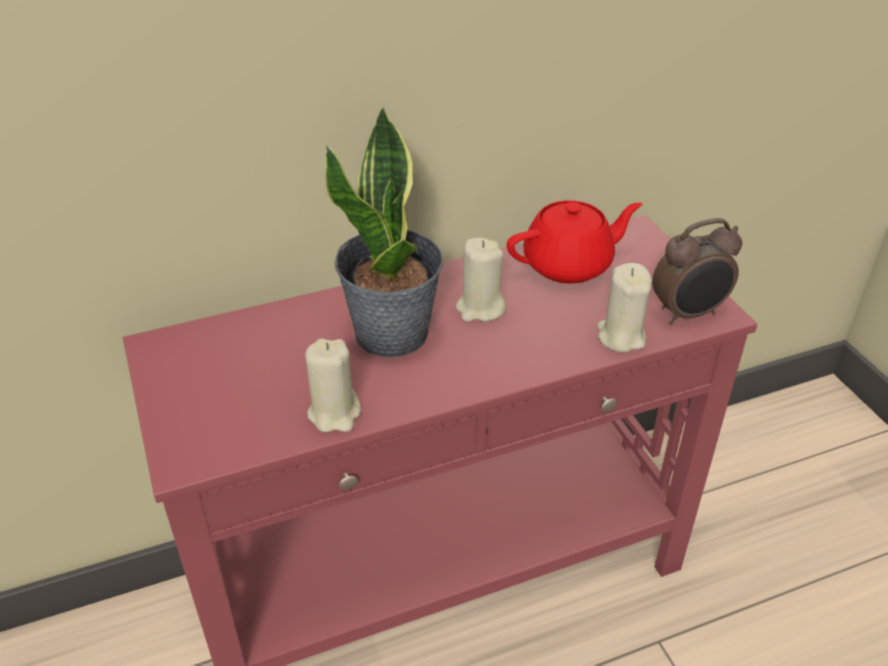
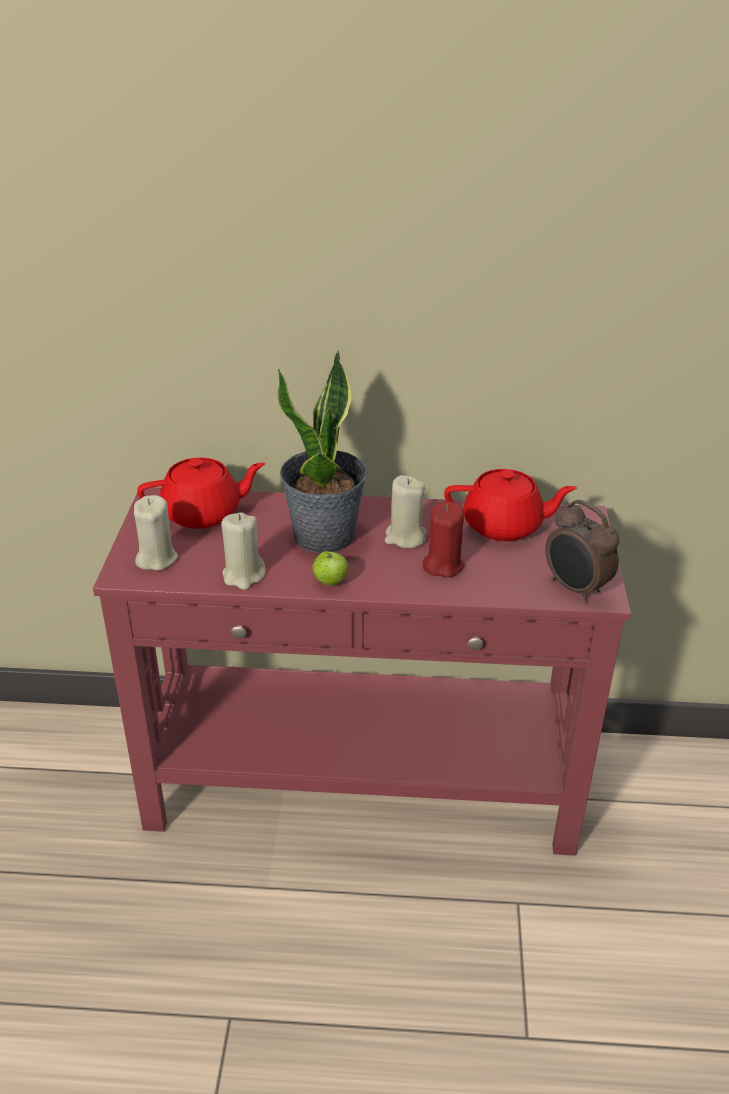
camera: 25 degrees right, 5 degrees down
beige candle [597,263,652,352] -> beige candle moved to [134,495,178,571]
alarm clock [652,218,742,324] -> alarm clock turned 45 degrees clockwise [545,500,619,603]
none -> red teapot [137,457,265,529]
none -> apple [312,551,348,586]
none -> red candle [422,502,464,578]

